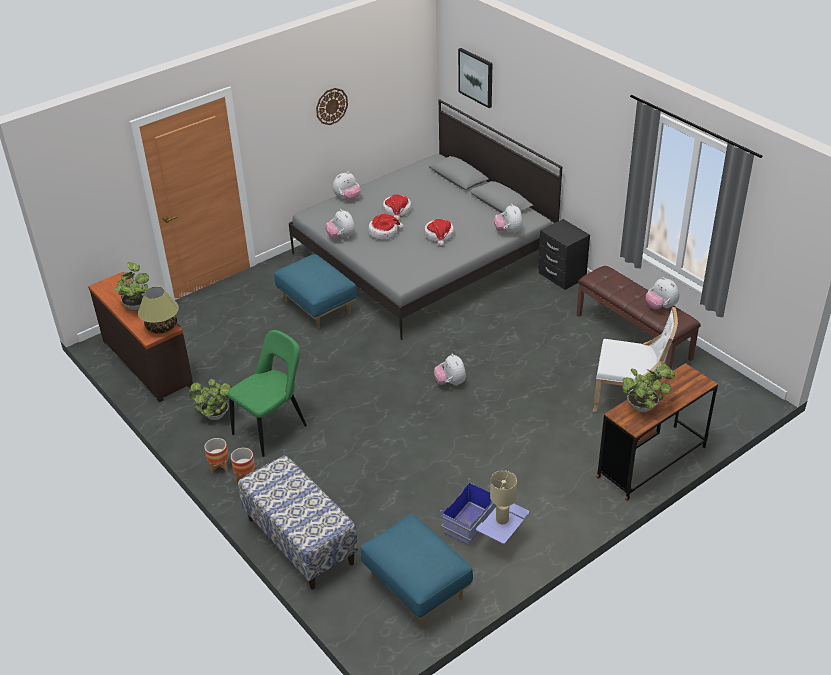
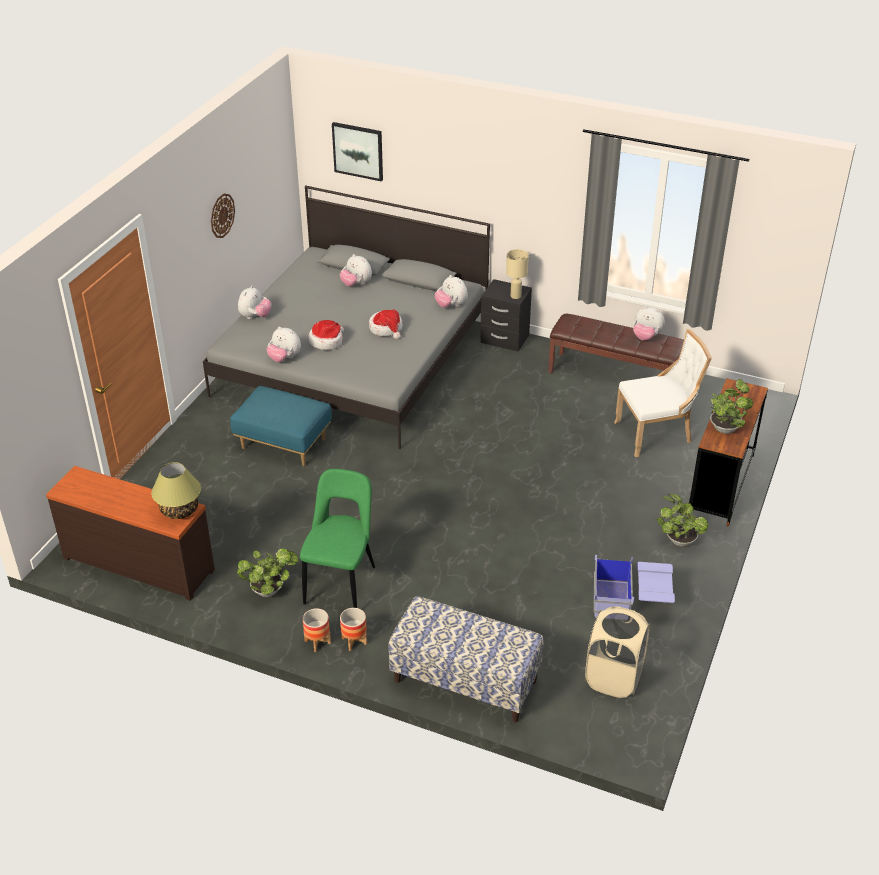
camera: 30 degrees left, 0 degrees up
potted plant [114,262,149,311] -> potted plant moved to [657,494,708,547]
blue ottoman [360,514,473,627] -> beige laundry basket [585,606,650,698]
hat [383,194,412,221] -> none
plush toy [434,354,466,386] -> plush toy moved to [340,254,372,287]
beige table lamp [490,470,517,524] -> beige table lamp moved to [506,249,529,299]

